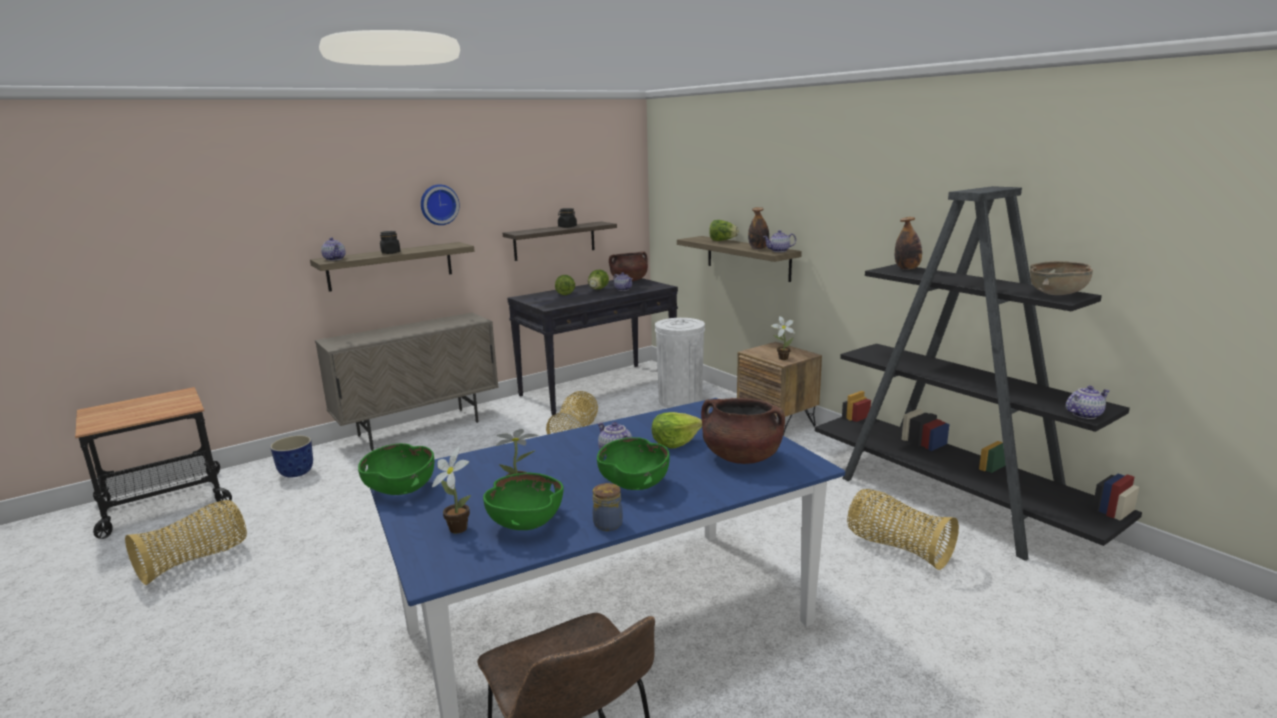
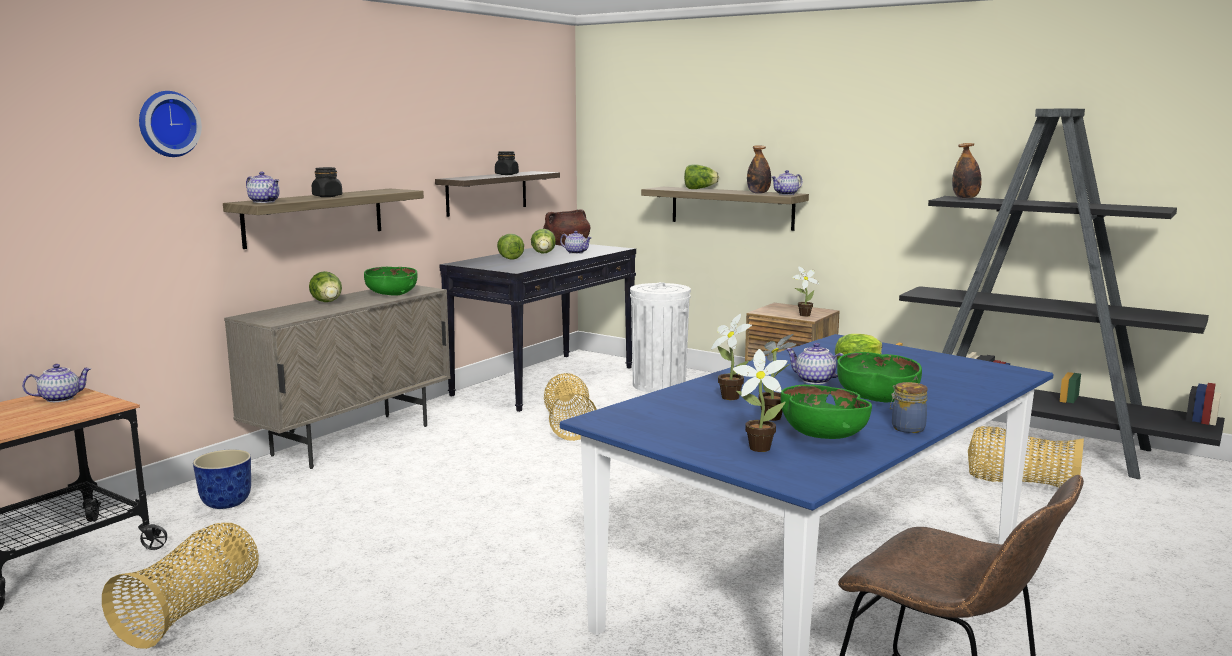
camera: 20 degrees left, 5 degrees down
green bowl [358,443,434,495] -> green bowl moved to [364,267,417,296]
wall clock [421,184,460,225] -> wall clock moved to [139,91,202,157]
brown cooking pot [701,398,785,464] -> none
brown bowl [1030,261,1093,295] -> none
teapot [1066,386,1109,419] -> teapot moved to [22,364,92,402]
none -> lettuce [309,271,342,302]
none -> potted plant [711,314,752,400]

